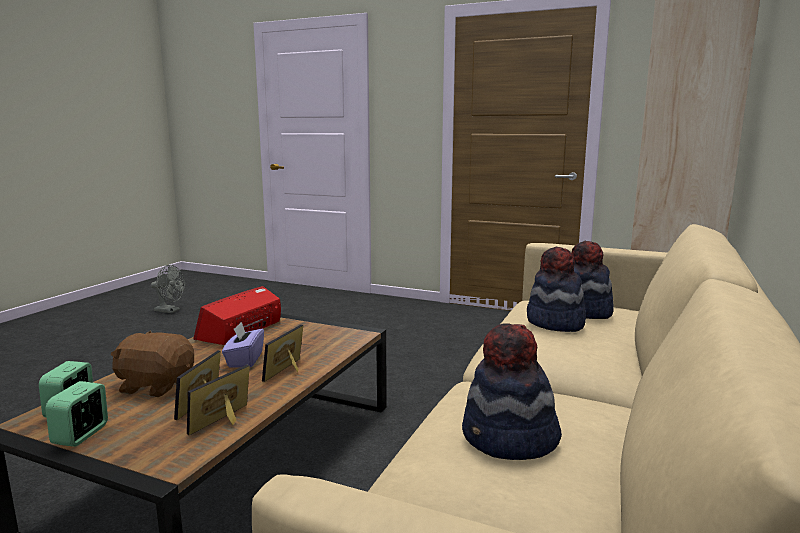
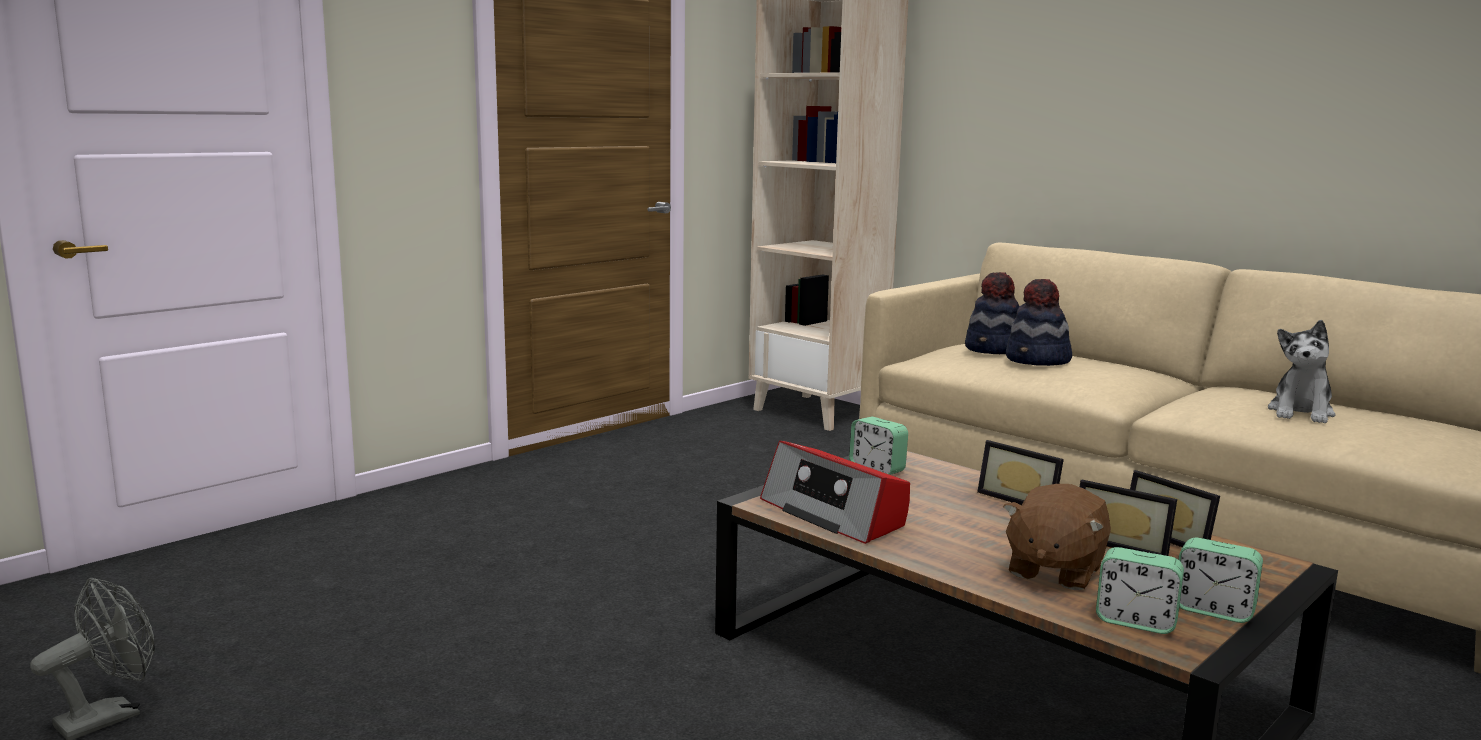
camera: 70 degrees left, 0 degrees up
purple tissue box [222,322,264,368] -> none
hat [462,323,562,460] -> plush toy [1268,320,1336,423]
none -> alarm clock [849,417,908,475]

